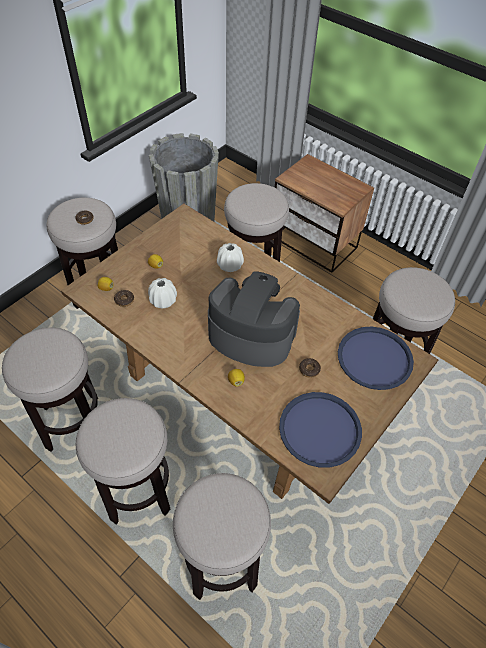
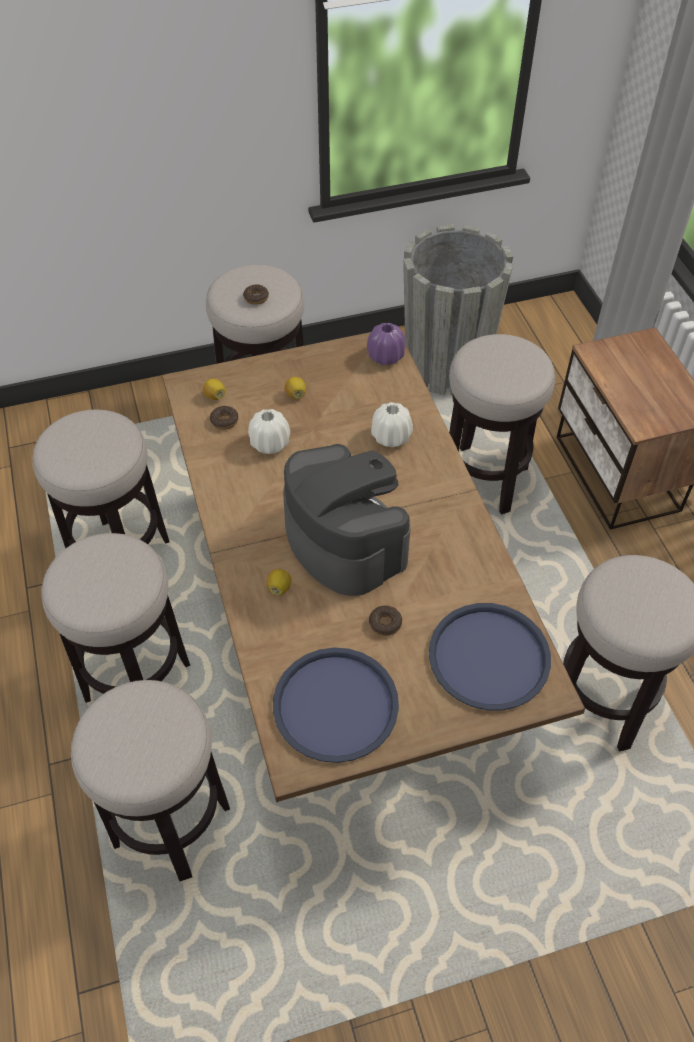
camera: 35 degrees right, 0 degrees up
none -> purple vase [367,323,406,365]

